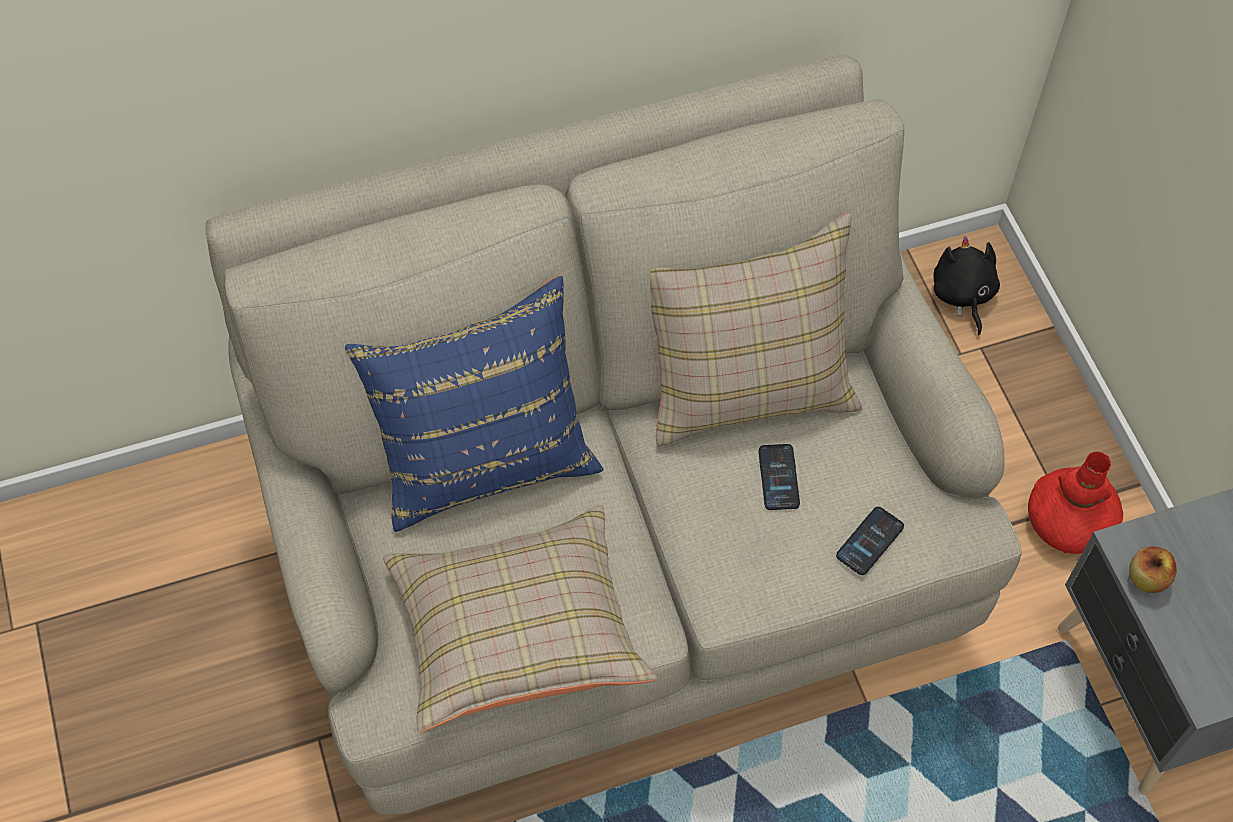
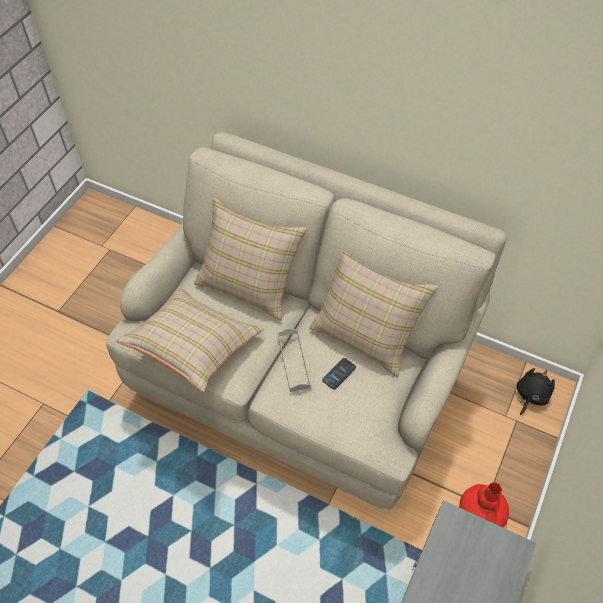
camera: 45 degrees right, 5 degrees down
blue pillow [345,275,603,532] -> beige pillow [194,198,307,321]
phone [836,507,904,575] -> none
apple [1129,546,1177,593] -> none
none -> grey tray [278,328,311,392]

